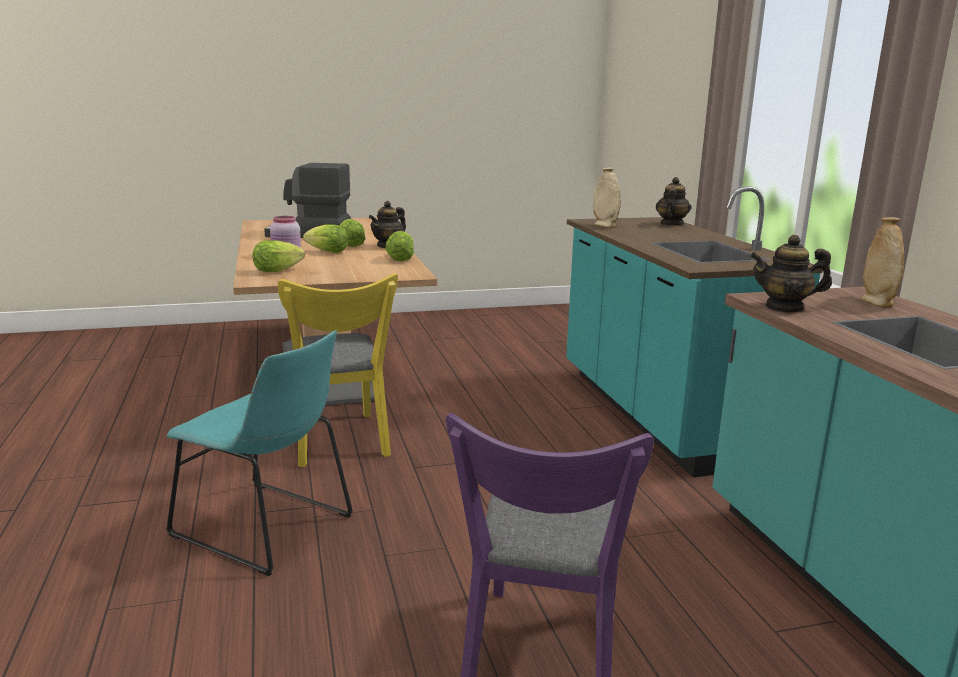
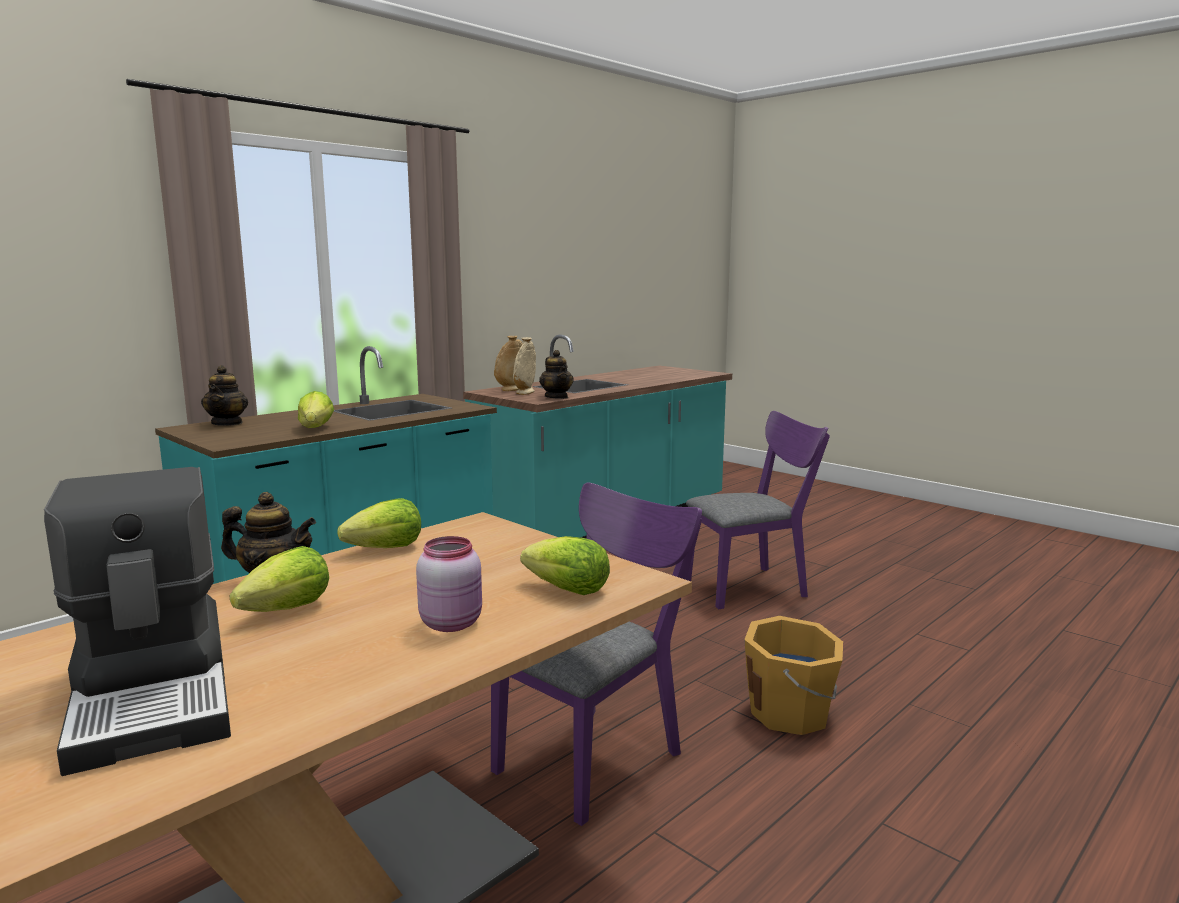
camera: 120 degrees left, 5 degrees down
turquoise chair [166,330,353,576] -> orange bucket [744,616,843,735]
yellow chair [278,273,398,467] -> purple chair [491,483,702,826]
lettuce [303,224,348,253] -> lettuce moved to [298,391,334,428]
beige vase [593,168,621,227] -> beige vase moved to [513,337,536,395]
teapot [656,177,691,225] -> teapot turned 90 degrees counterclockwise [201,365,248,426]

